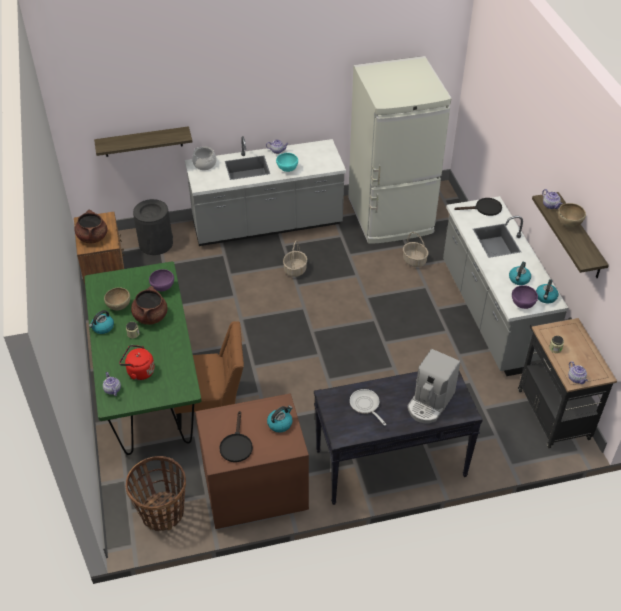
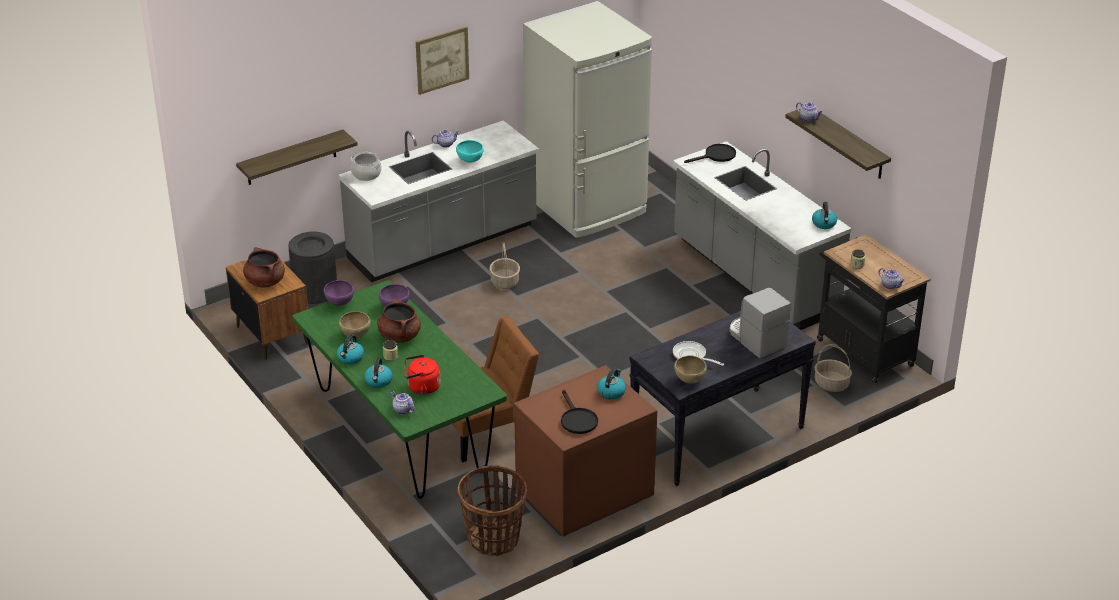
camera: 20 degrees left, 10 degrees down
basket [403,232,428,267] -> basket moved to [815,344,852,392]
coffee machine [407,349,460,423] -> coffee machine turned 135 degrees clockwise [729,288,791,358]
kettle [509,262,531,285] -> kettle moved to [364,357,393,388]
purple bowl [512,285,538,309] -> purple bowl moved to [324,280,354,306]
brown bowl [558,203,586,227] -> brown bowl moved to [674,355,707,383]
none -> picture [416,26,469,95]

